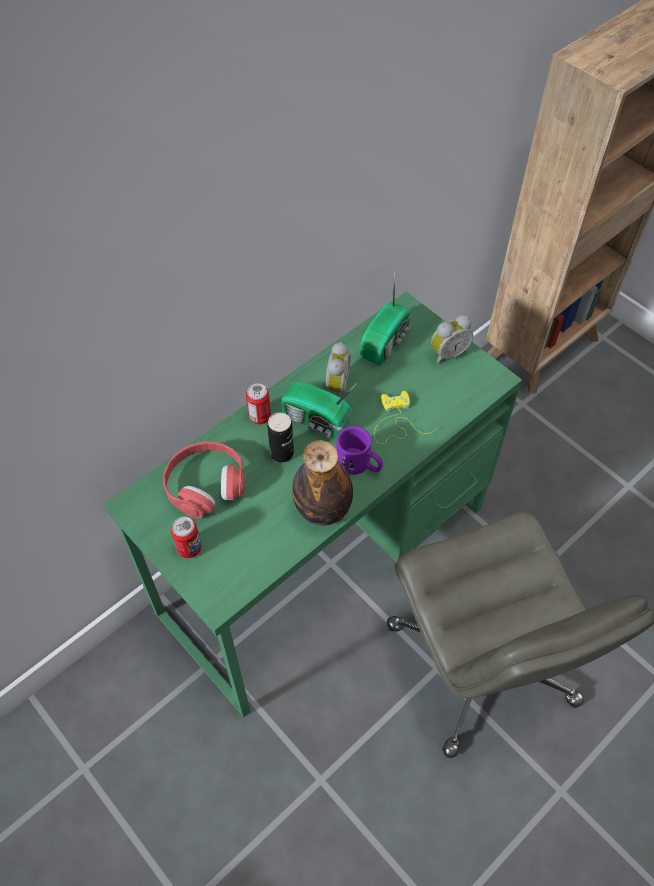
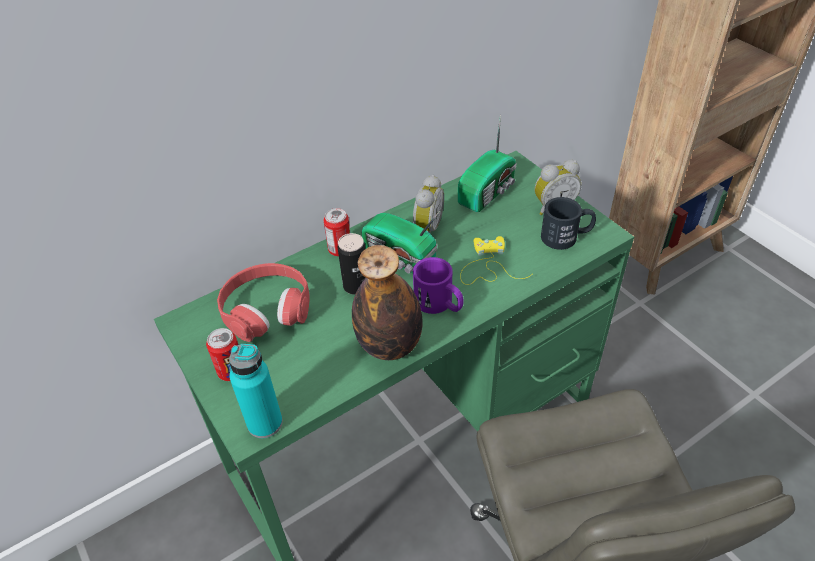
camera: 10 degrees right, 10 degrees down
none -> turquoise bottle [229,344,283,438]
none -> black mug [541,197,596,250]

